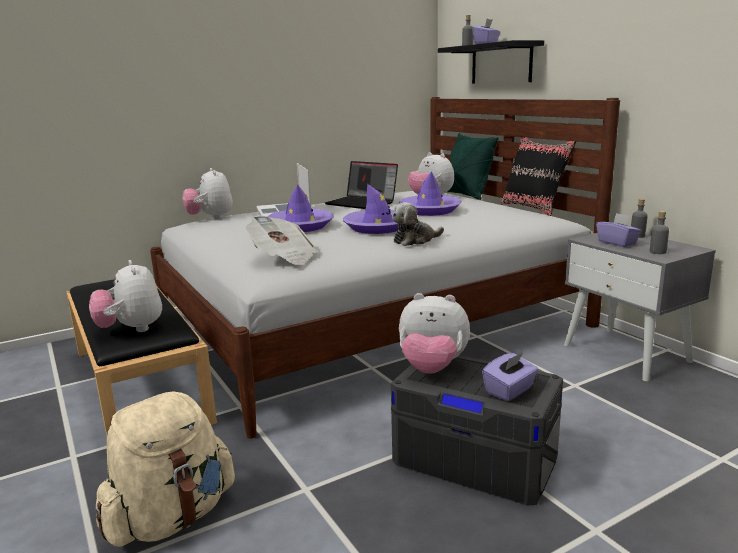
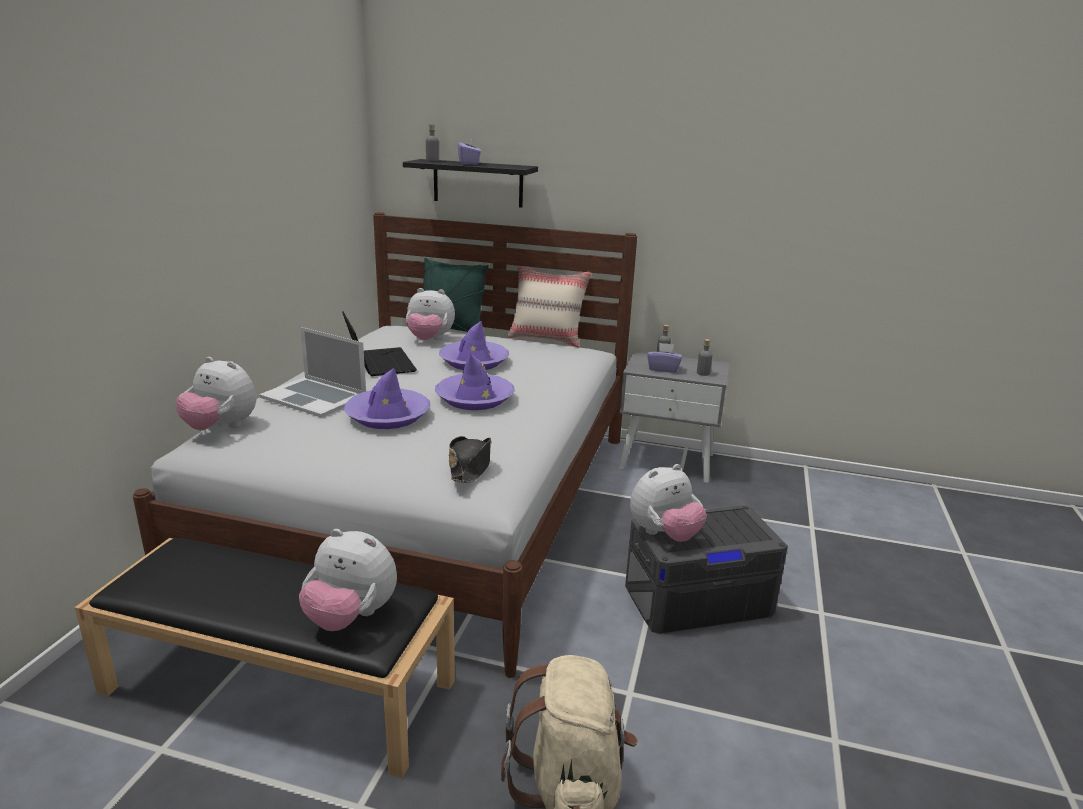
camera: 45 degrees left, 5 degrees up
newspaper [246,215,317,265] -> black hat [449,436,491,483]
laptop [325,161,398,209] -> laptop turned 105 degrees counterclockwise [342,311,417,376]
plush toy [392,202,444,246] -> none
purple tissue box [482,353,538,401] -> none
black pillow [500,137,576,216] -> beige pillow [507,266,591,348]

